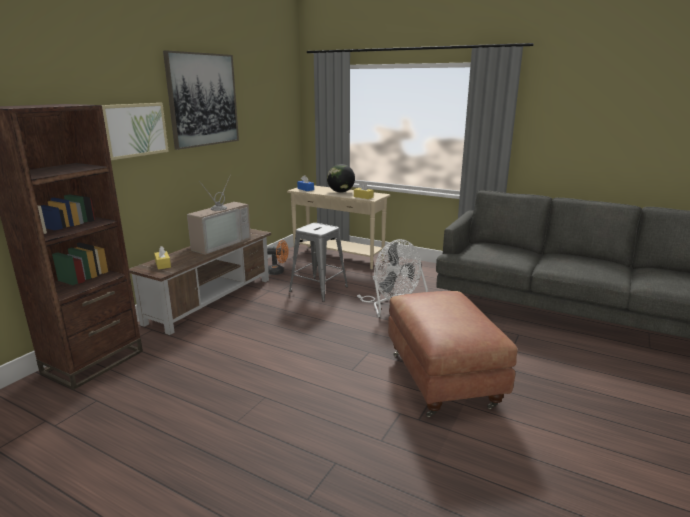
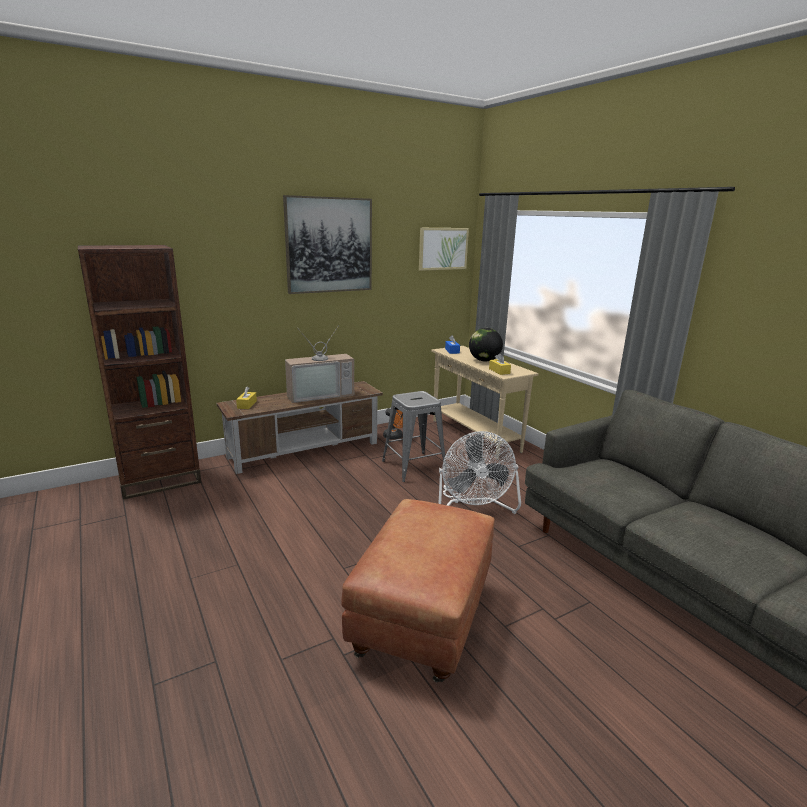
camera: 30 degrees right, 0 degrees up
picture [102,103,169,160] -> picture moved to [419,228,469,271]

